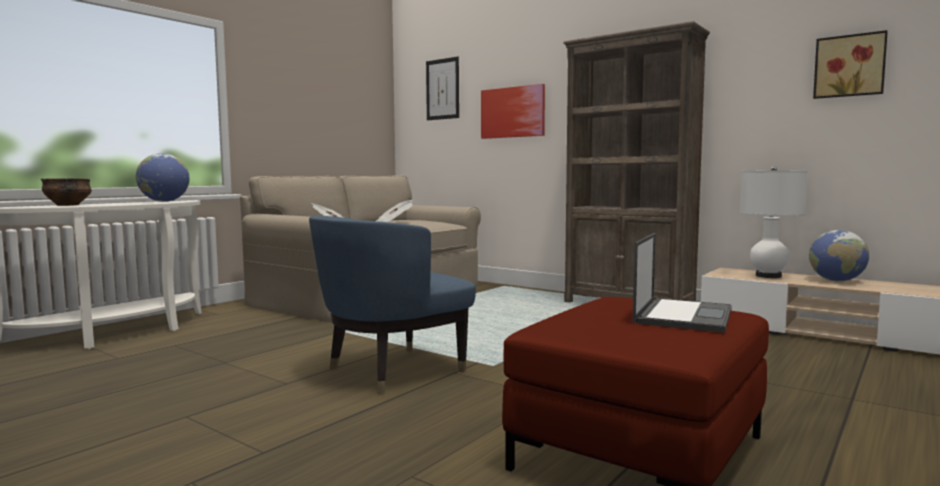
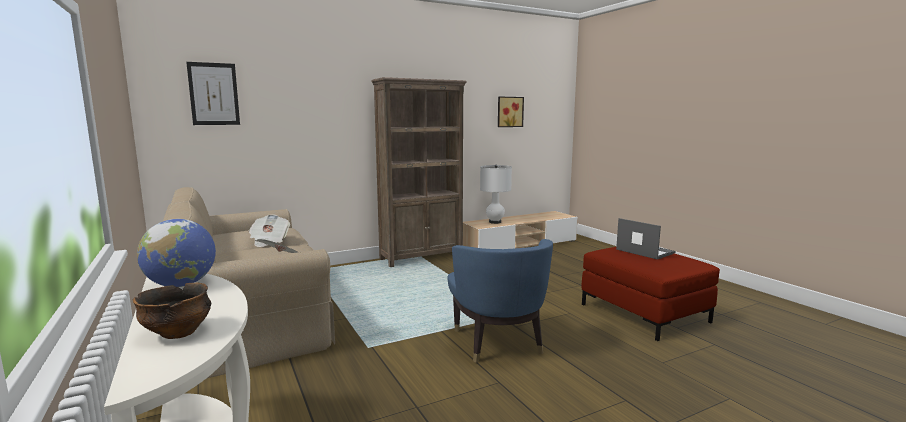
camera: 65 degrees left, 5 degrees up
picture [481,84,545,139] -> none
globe [809,230,869,281] -> none

